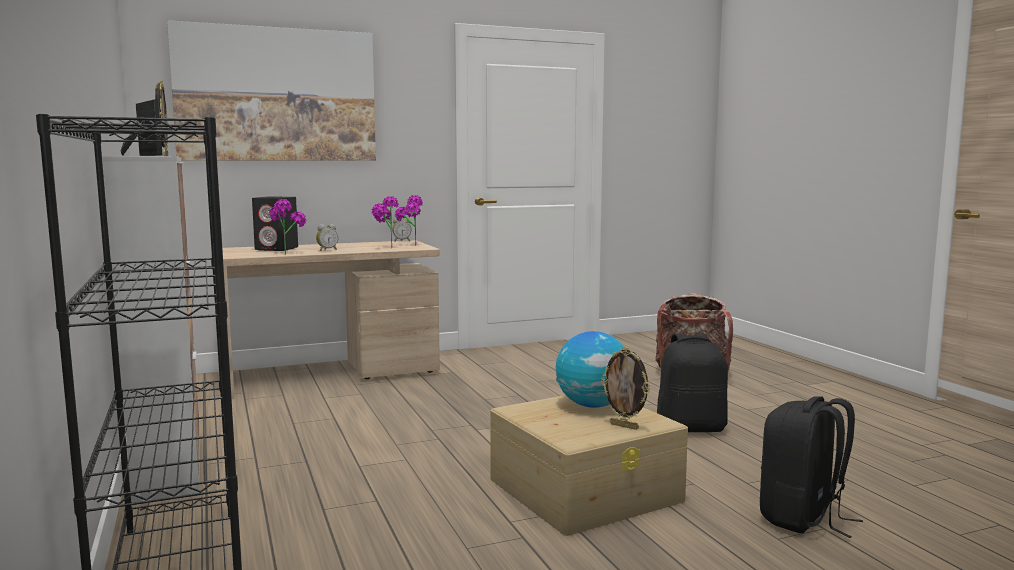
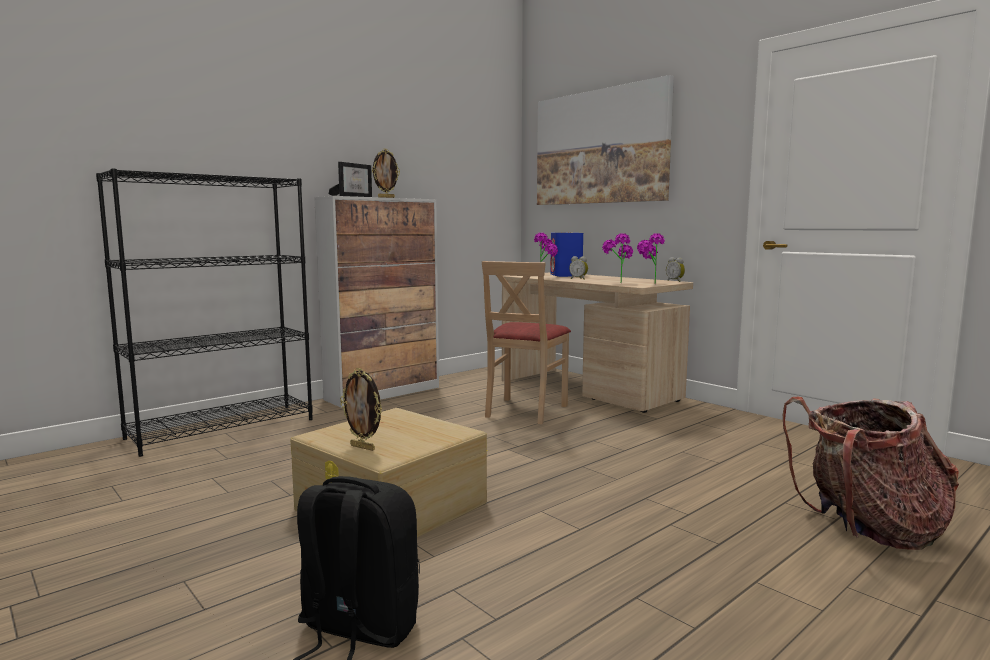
camera: 70 degrees right, 0 degrees up
black speaker [252,197,298,251] -> blue speaker [550,233,583,277]
globe [556,331,624,408] -> none
picture frame [601,347,650,430] -> picture frame turned 75 degrees counterclockwise [340,368,382,451]
black backpack [657,333,728,432] -> none
none -> beige chair [482,261,571,424]

